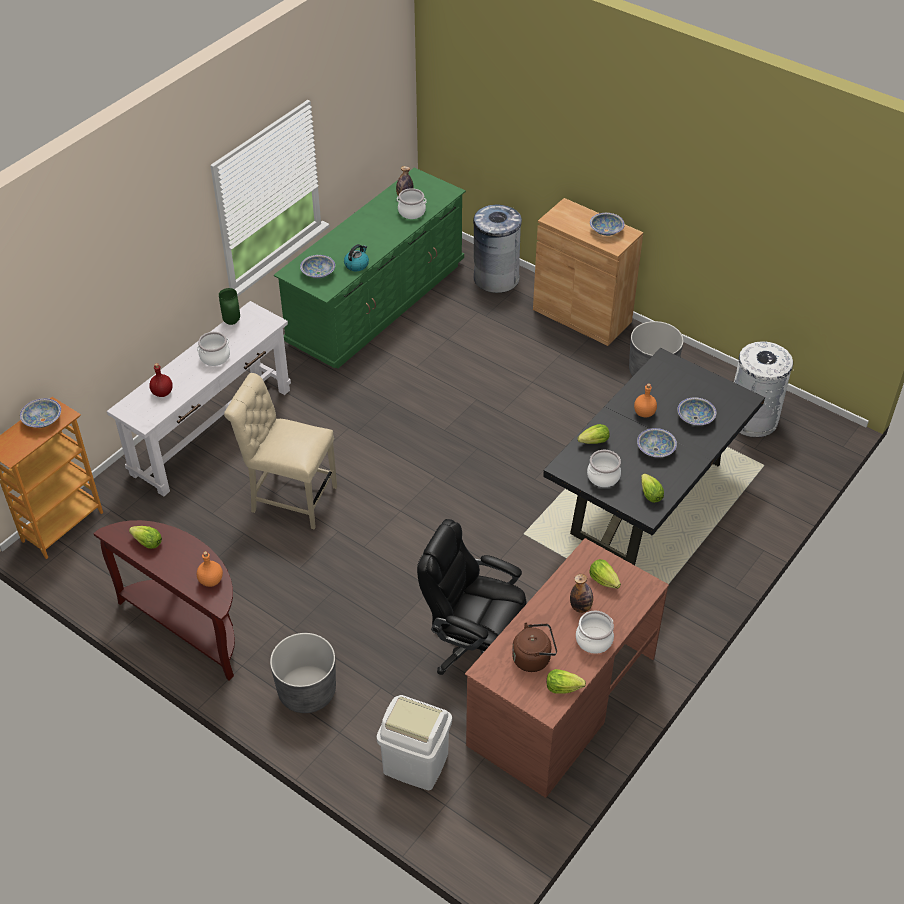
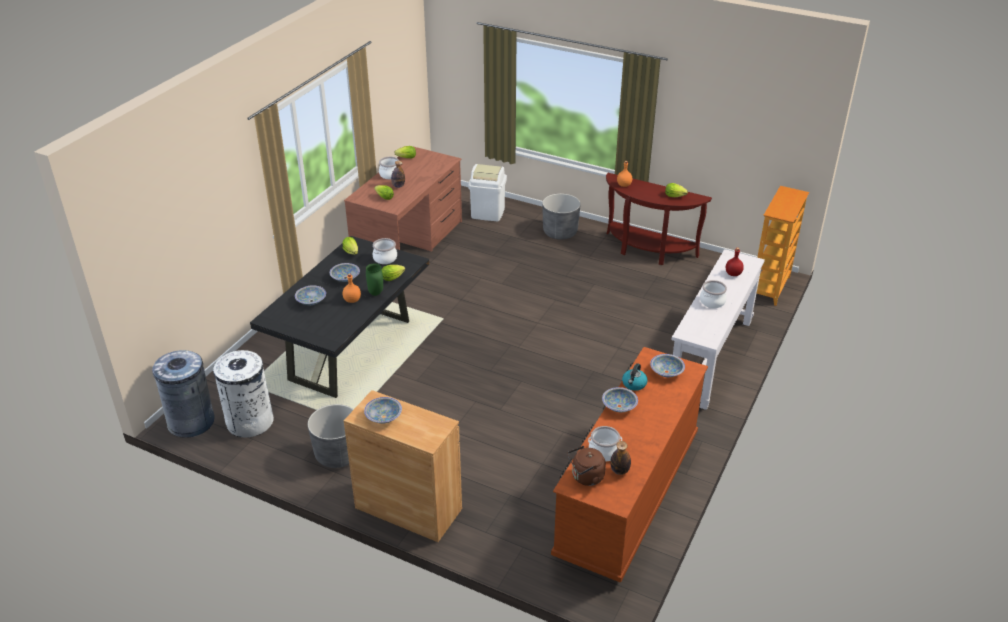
camera: 170 degrees right, 10 degrees down
bowl [20,398,61,428] -> bowl moved to [602,387,638,412]
green vase [219,288,240,325] -> green vase moved to [366,263,383,296]
beige chair [224,373,337,530] -> none
green dresser [274,168,466,368] -> brown dresser [551,347,708,583]
black office chair [417,519,527,675] -> none
grey trash can [473,205,522,293] -> grey trash can moved to [152,350,215,438]
brown kettle [512,623,557,672] -> brown kettle moved to [567,446,606,486]

